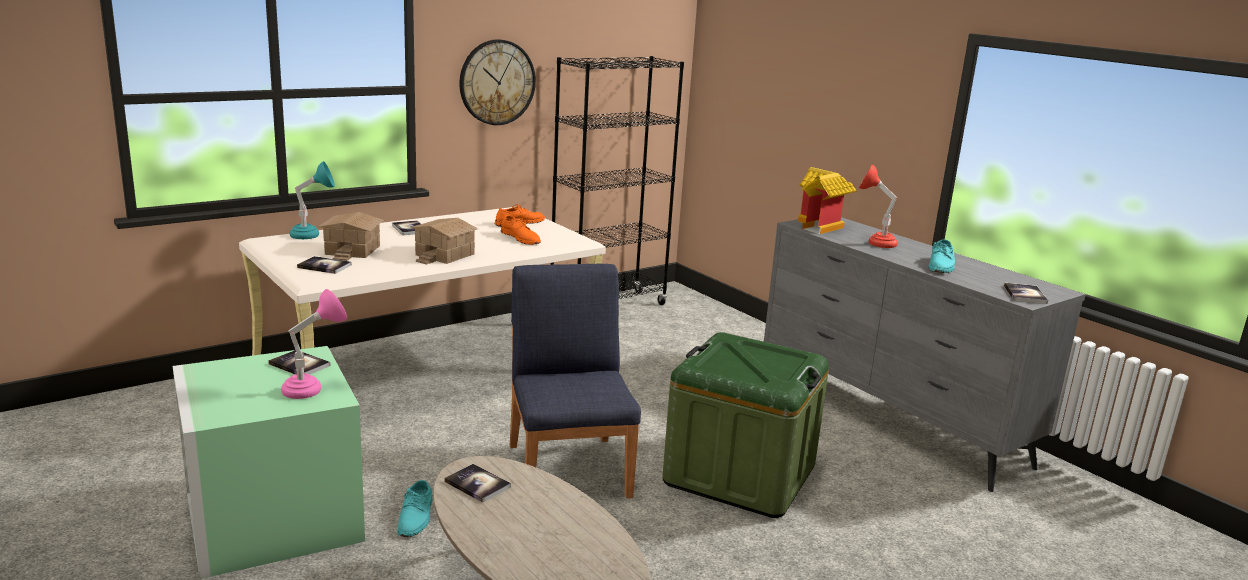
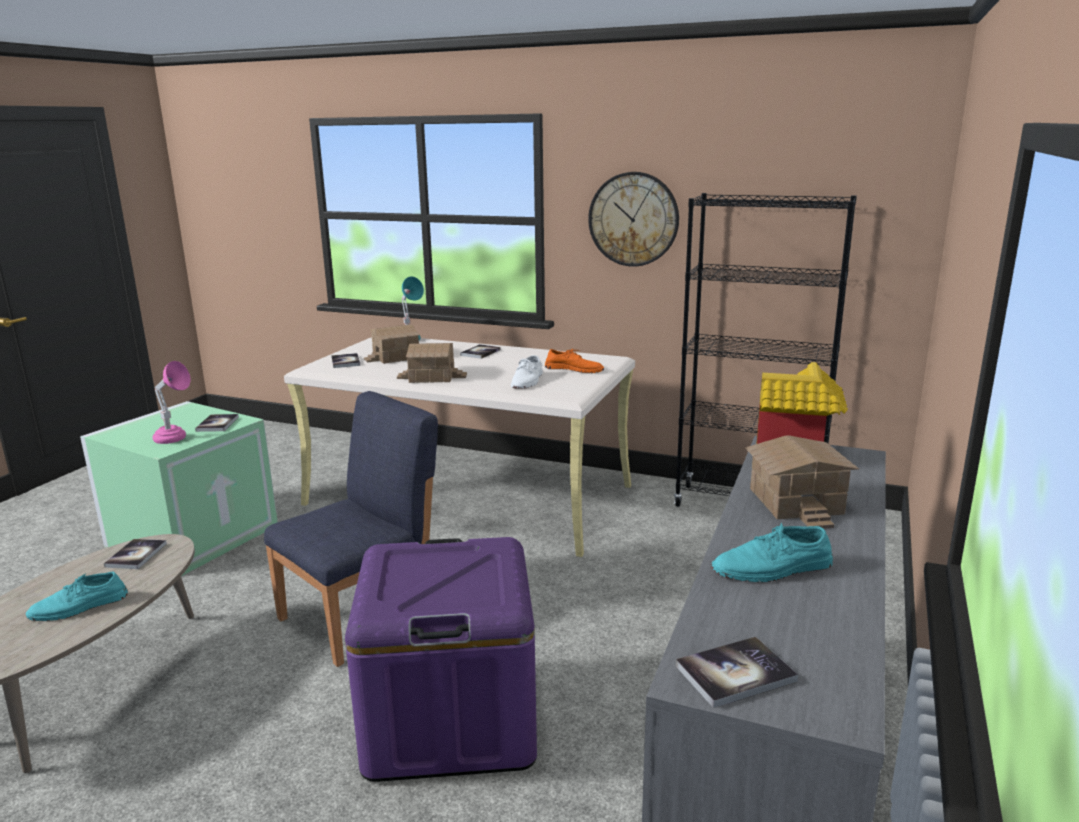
camera: 60 degrees right, 0 degrees up
turquoise shoe [397,480,433,537] -> turquoise shoe moved to [26,572,128,621]
orange shoe [501,215,541,245] -> white shoe [511,355,543,389]
green storage box [662,332,829,518] -> purple storage box [345,537,537,782]
red table lamp [859,164,898,248] -> toy house [745,435,859,529]

